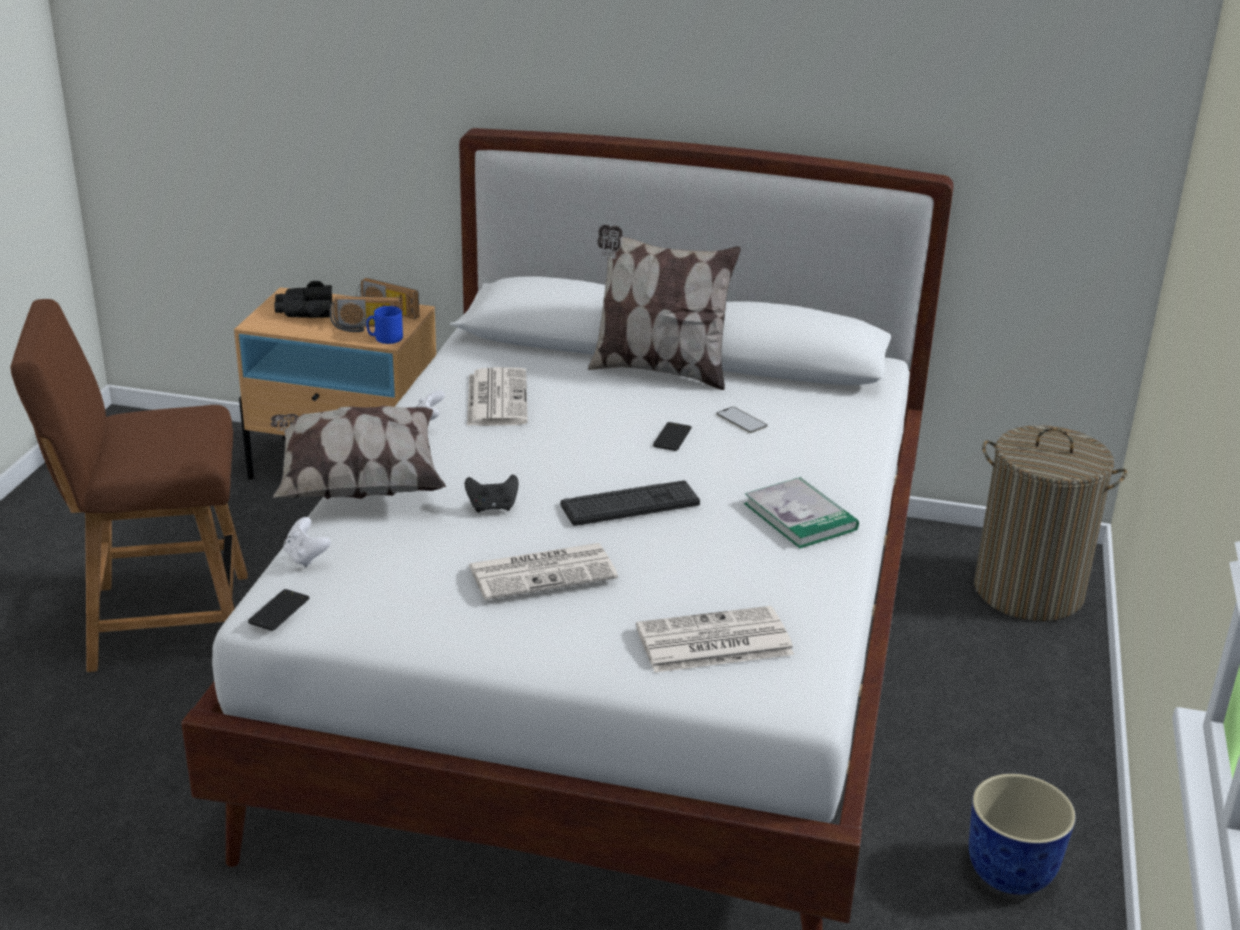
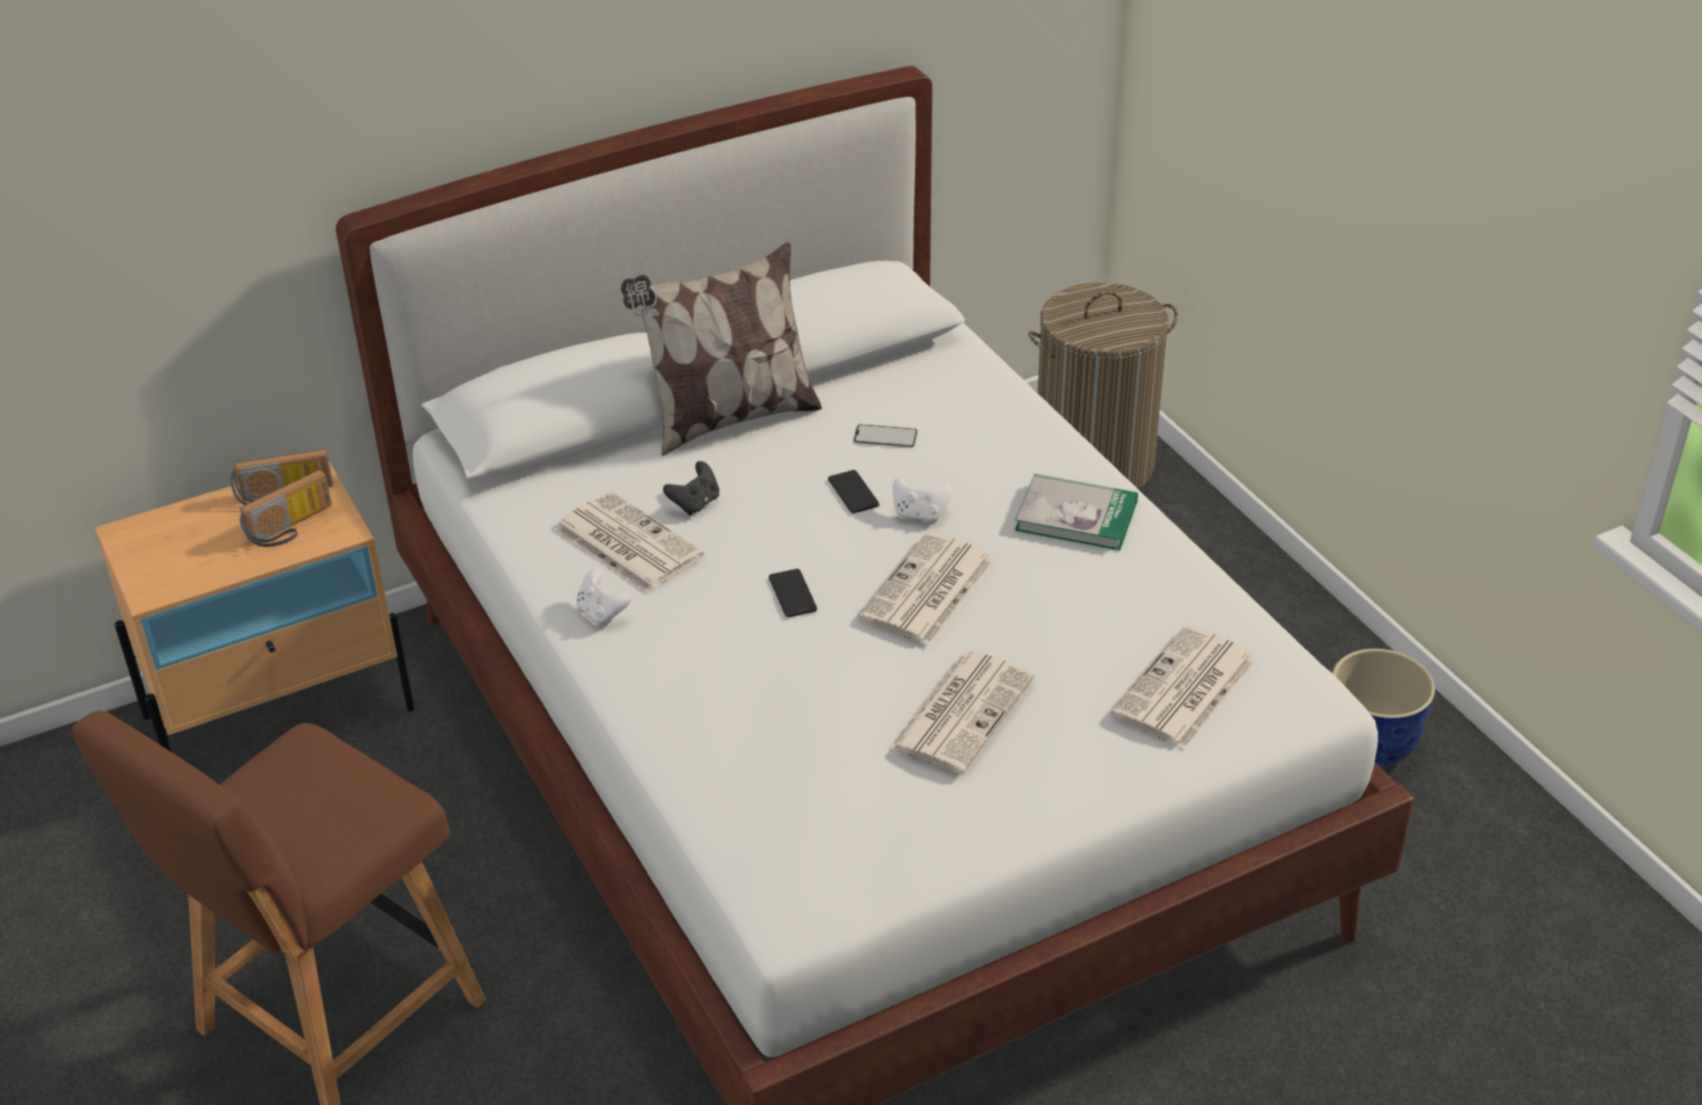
camera: 40 degrees left, 10 degrees up
phone [248,589,310,631] -> phone moved to [769,569,817,617]
pillow [271,406,446,499] -> none
black binoculars [274,281,332,318] -> none
white game controller [284,517,331,567] -> white game controller moved to [893,477,952,522]
blue mug [367,306,403,344] -> none
black game controller [465,474,519,513] -> black game controller moved to [663,461,719,515]
keyboard [561,481,700,526] -> newspaper [858,532,994,645]

